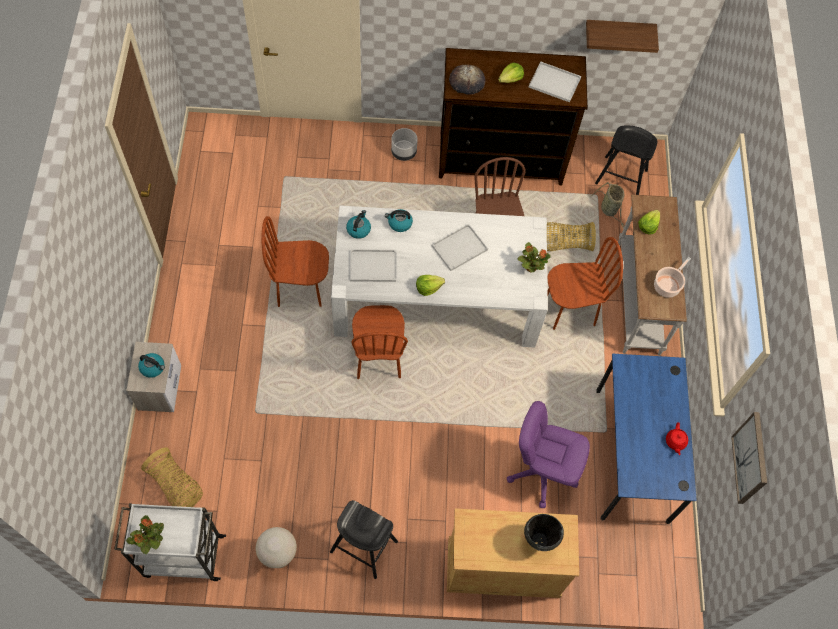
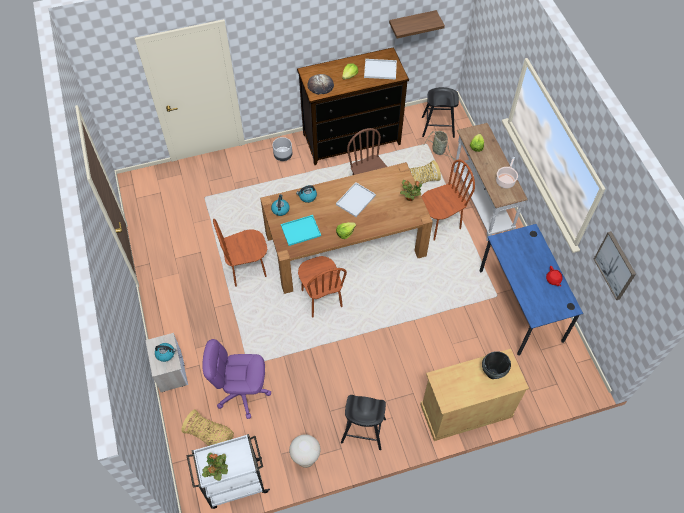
camera: 15 degrees left, 5 degrees down
white dining table [331,206,548,347] -> brown dining table [260,162,433,294]
white tray [350,249,396,282] -> turquoise tray [281,215,321,246]
purple office chair [507,401,590,508] -> purple office chair moved to [203,339,271,419]

